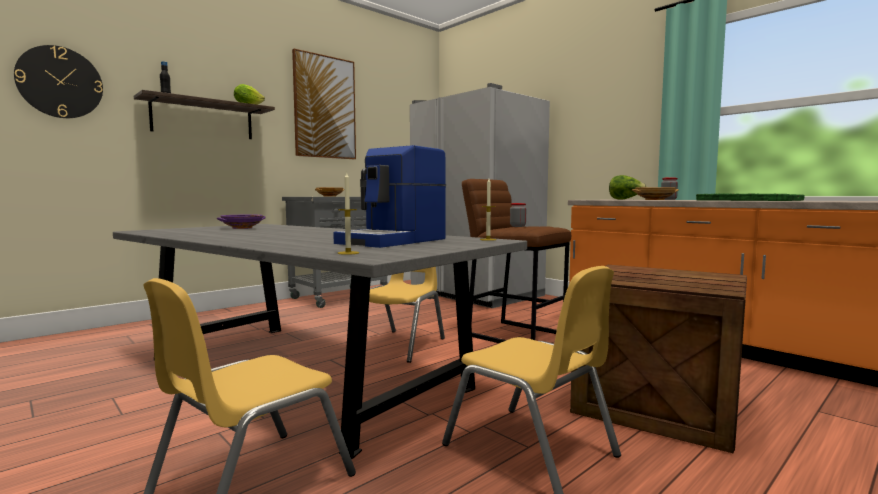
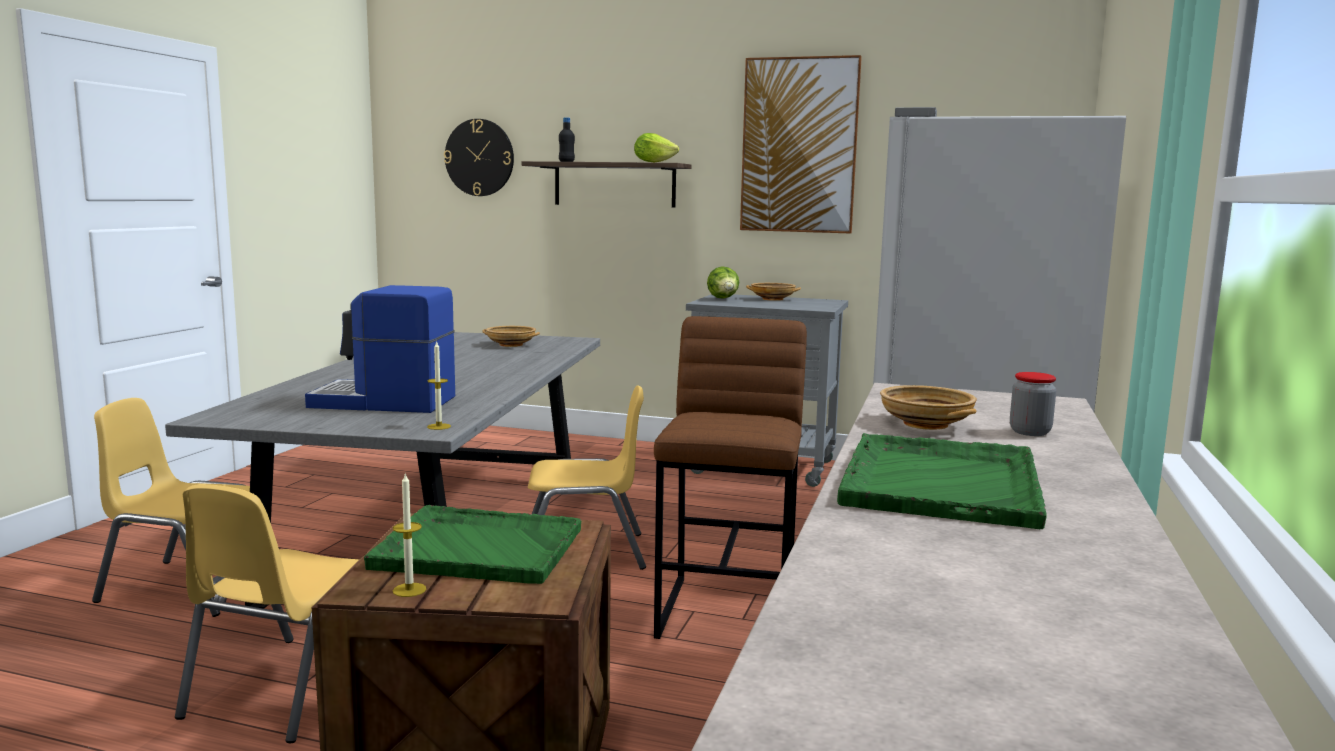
camera: 60 degrees right, 5 degrees up
purple bowl [217,215,266,229] -> beige bowl [482,326,540,347]
candle [337,173,359,255] -> candle moved to [393,473,426,597]
jar [510,203,526,227] -> none
lettuce [609,175,647,200] -> lettuce moved to [707,266,739,299]
none -> green tray [364,505,581,584]

